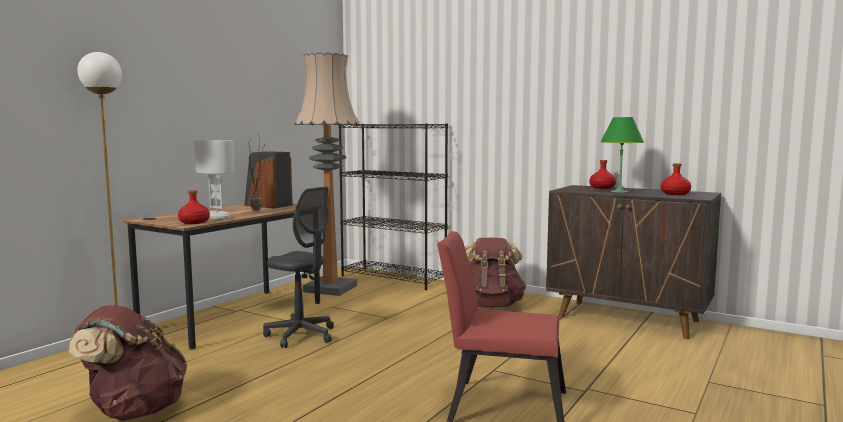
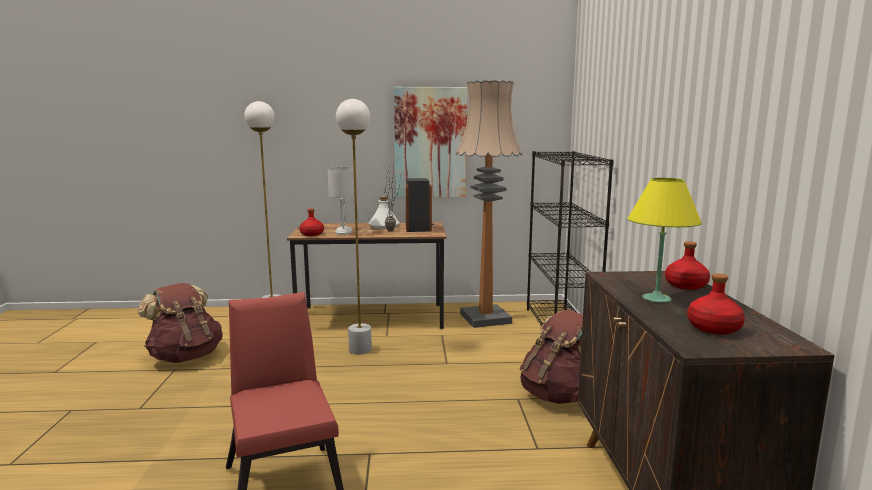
camera: 55 degrees right, 5 degrees up
grey office chair [263,186,334,348] -> white floor lamp [336,99,372,354]
green table lamp [601,117,644,193] -> yellow table lamp [627,178,702,303]
none -> white bottle [369,196,400,229]
none -> picture [394,87,467,198]

